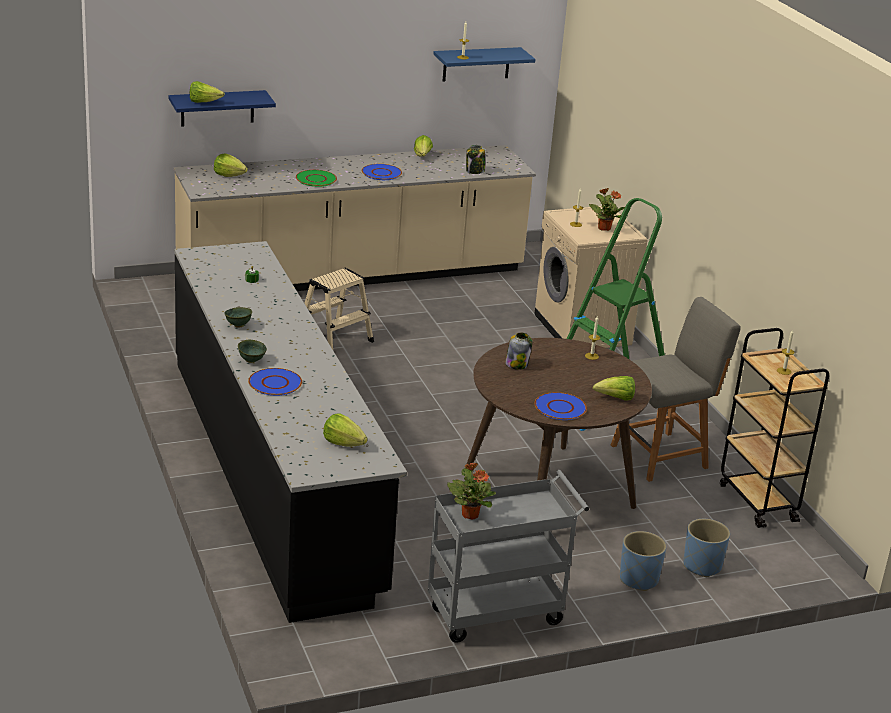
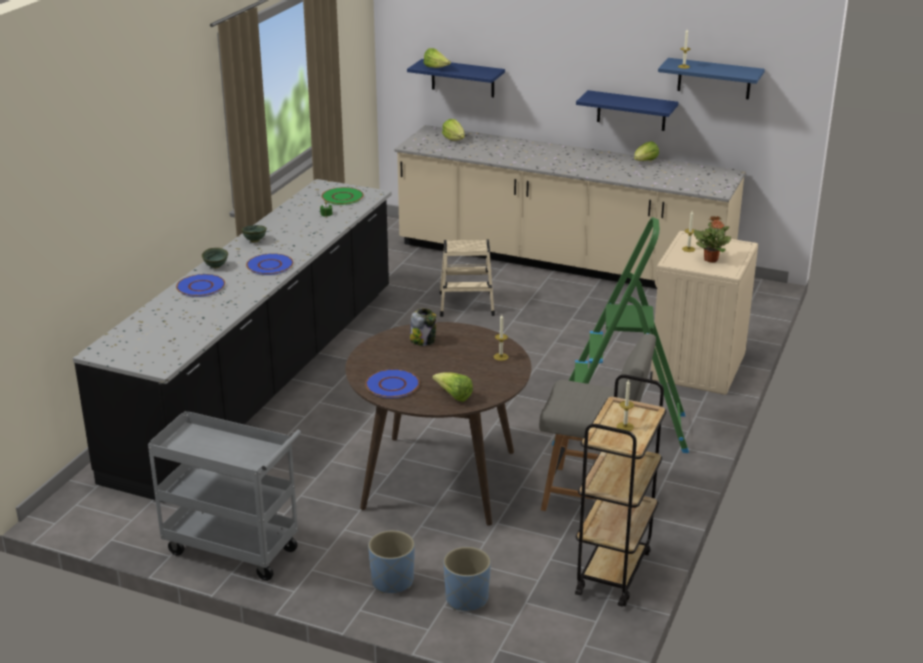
camera: 45 degrees right, 0 degrees up
green plate [296,170,337,187] -> green plate moved to [322,187,364,205]
lettuce [323,413,368,446] -> none
blue plate [362,164,402,180] -> blue plate moved to [246,253,293,275]
potted plant [447,463,496,519] -> none
jar [466,145,486,174] -> none
none -> blue shelf [576,90,679,131]

